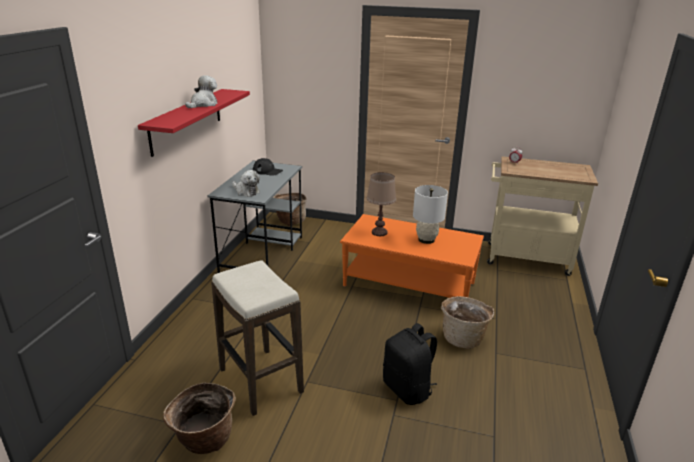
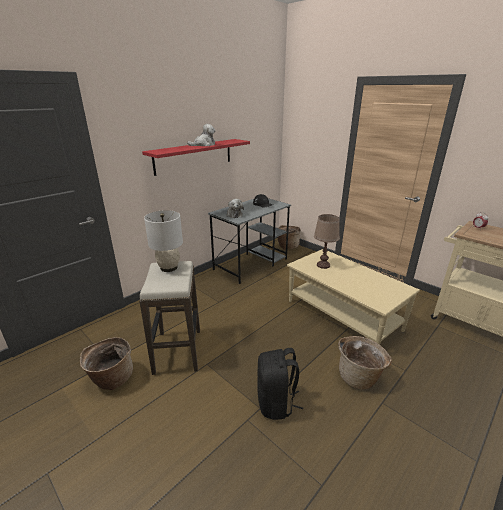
camera: 30 degrees right, 0 degrees up
orange coffee table [340,214,484,298] -> beige coffee table [287,249,420,345]
white table lamp [413,185,448,244] -> white table lamp moved to [144,210,183,272]

